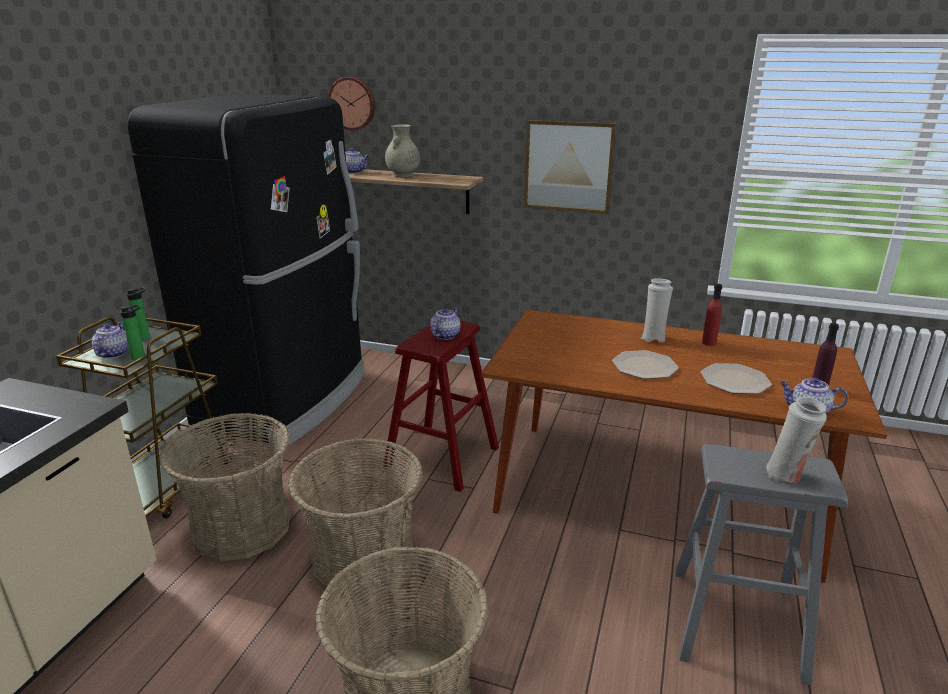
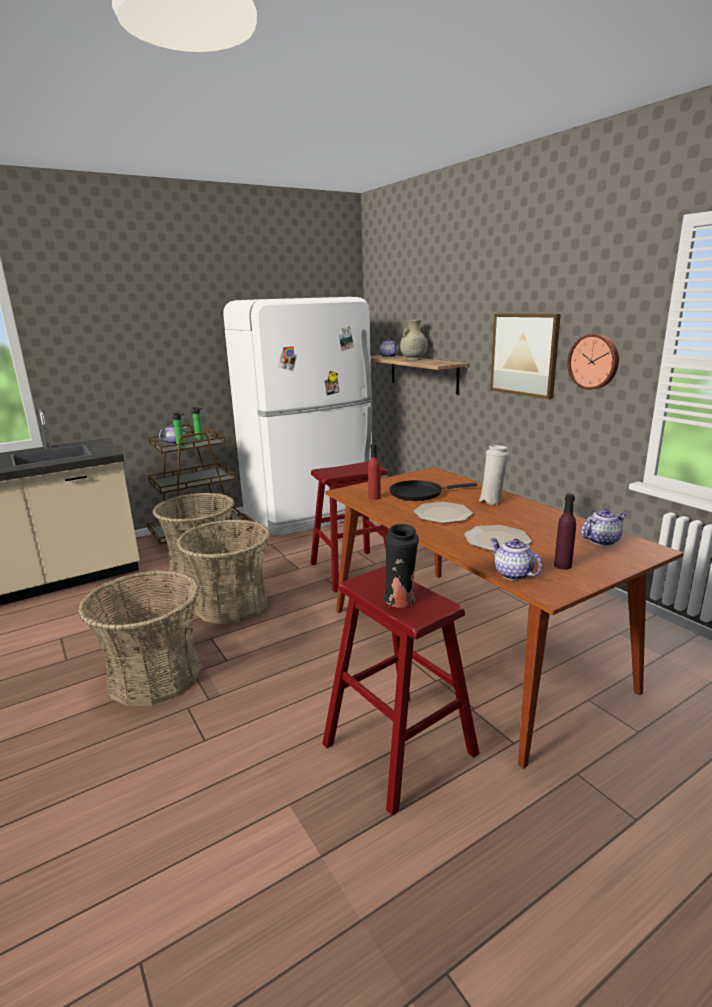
camera: 40 degrees right, 5 degrees down
black fridge [127,93,365,446] -> white fridge [223,297,373,536]
wall clock [328,77,375,130] -> wall clock moved to [567,334,619,390]
teapot [430,307,461,340] -> teapot moved to [581,509,627,546]
grey stool [675,444,848,685] -> red stool [322,567,479,816]
red bottle [702,284,722,346] -> red bottle moved to [368,444,381,500]
white vase [766,397,827,484] -> black vase [383,524,419,608]
none -> black frying pan [390,480,477,501]

